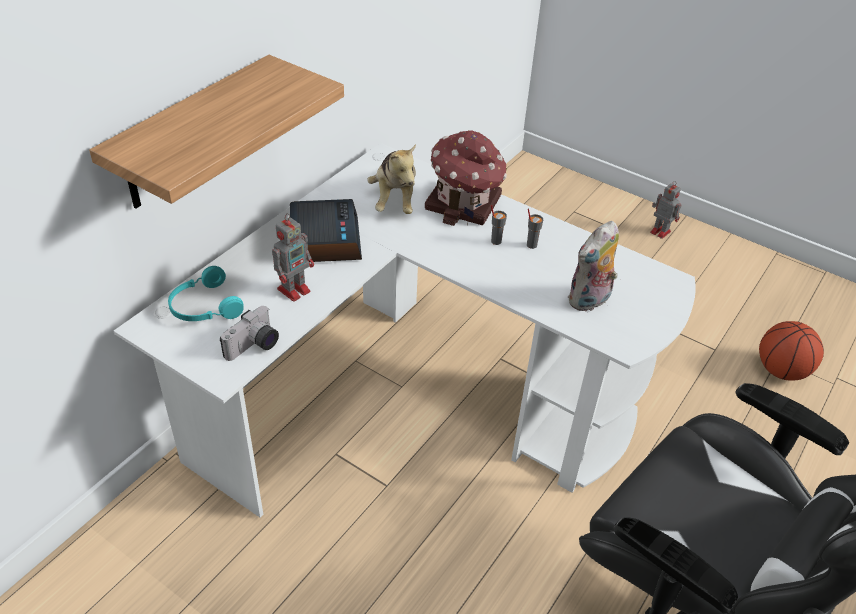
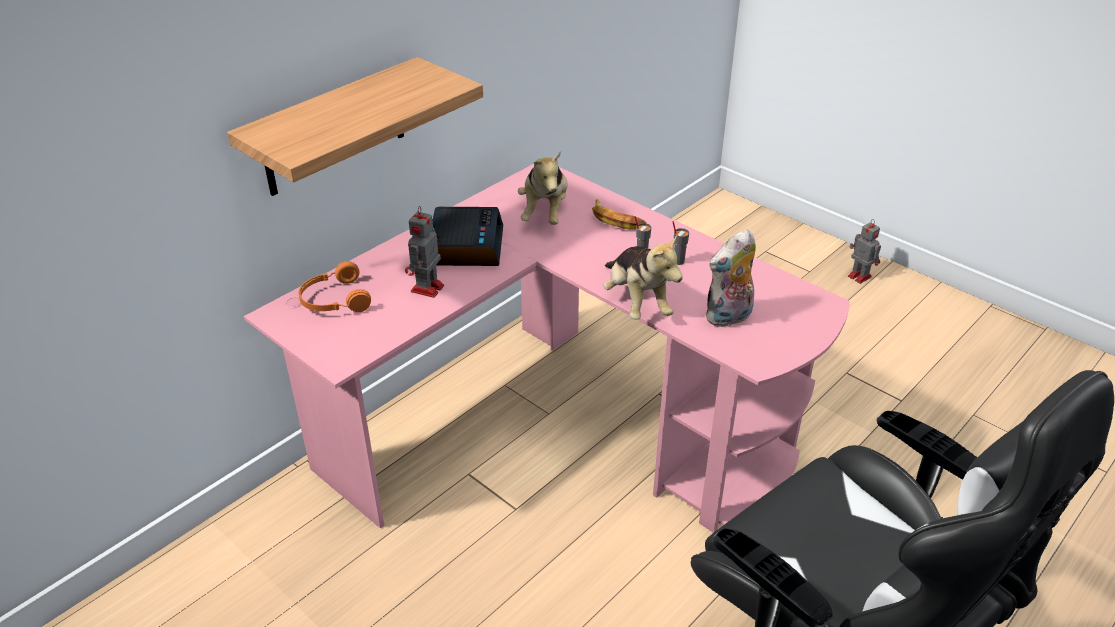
camera: 10 degrees right, 5 degrees down
white desk [114,143,696,517] -> pink desk [244,164,850,533]
turquoise headphones [168,266,244,321] -> orange headphones [298,261,371,312]
camera [220,306,279,361] -> none
toy robot [272,213,314,302] -> toy robot turned 150 degrees clockwise [405,206,444,298]
toy house [425,130,507,226] -> banana [592,199,646,230]
basketball [759,321,824,381] -> none
none -> plush toy [604,235,683,320]

